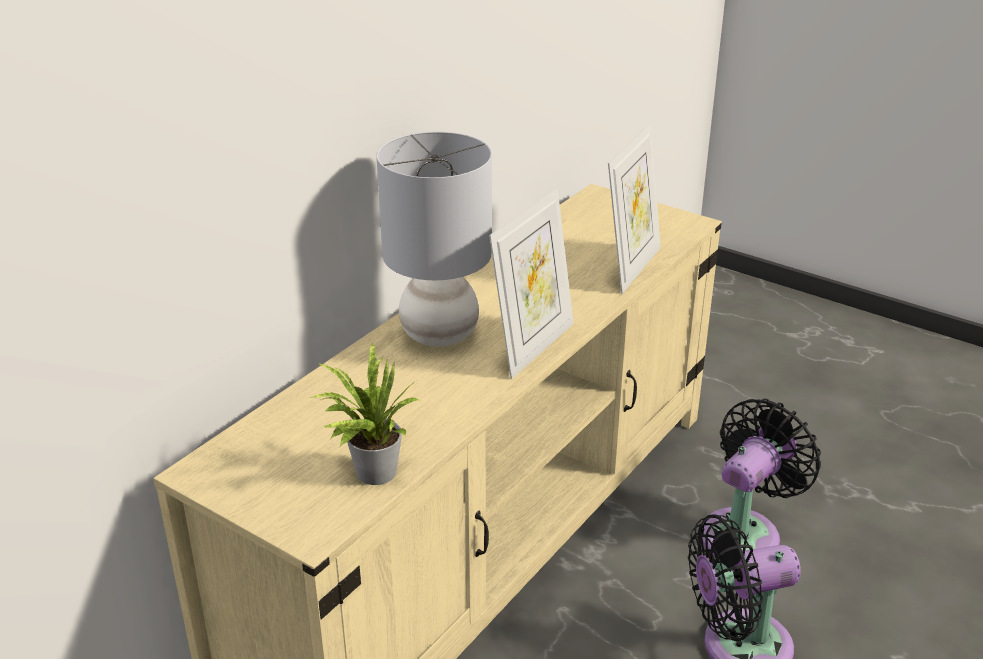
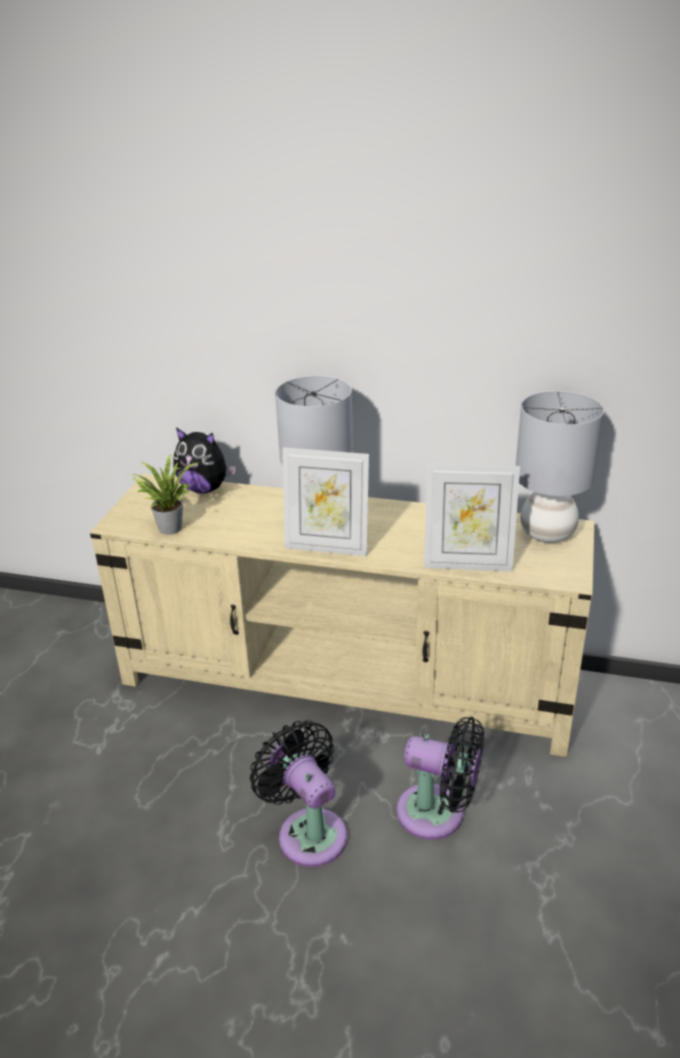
camera: 70 degrees right, 0 degrees up
none -> plush toy [173,427,236,494]
none -> grey table lamp [516,391,604,543]

